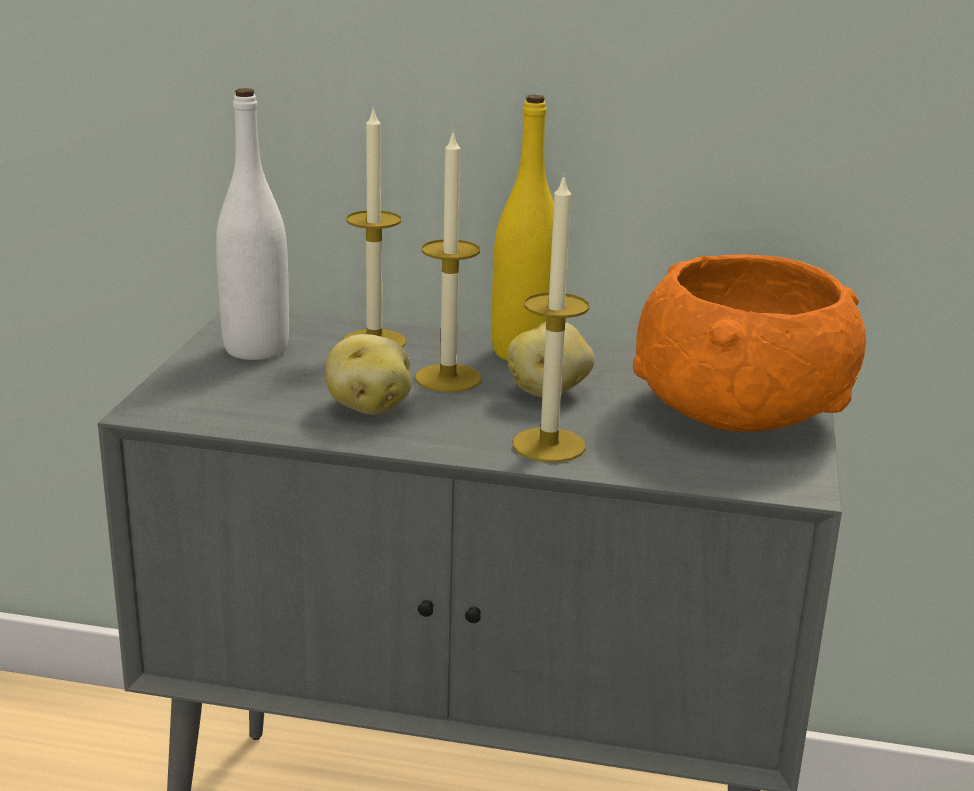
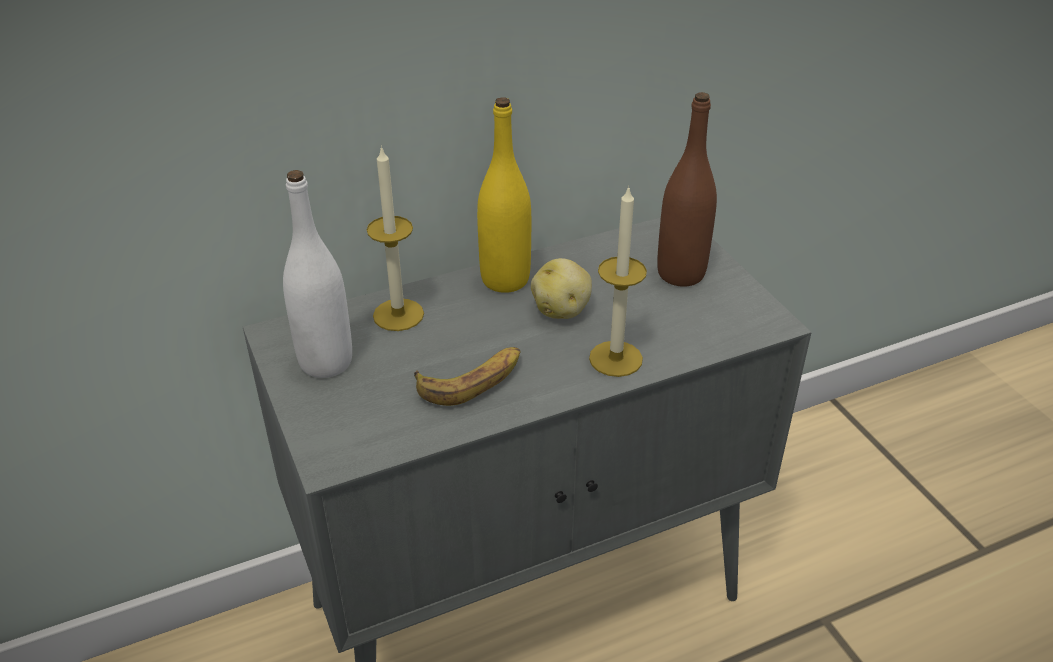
camera: 35 degrees left, 15 degrees up
potato [325,334,412,415] -> banana [414,347,520,406]
candle [415,130,481,392] -> none
orange bowl [633,255,866,432] -> brown bottle [657,92,717,287]

